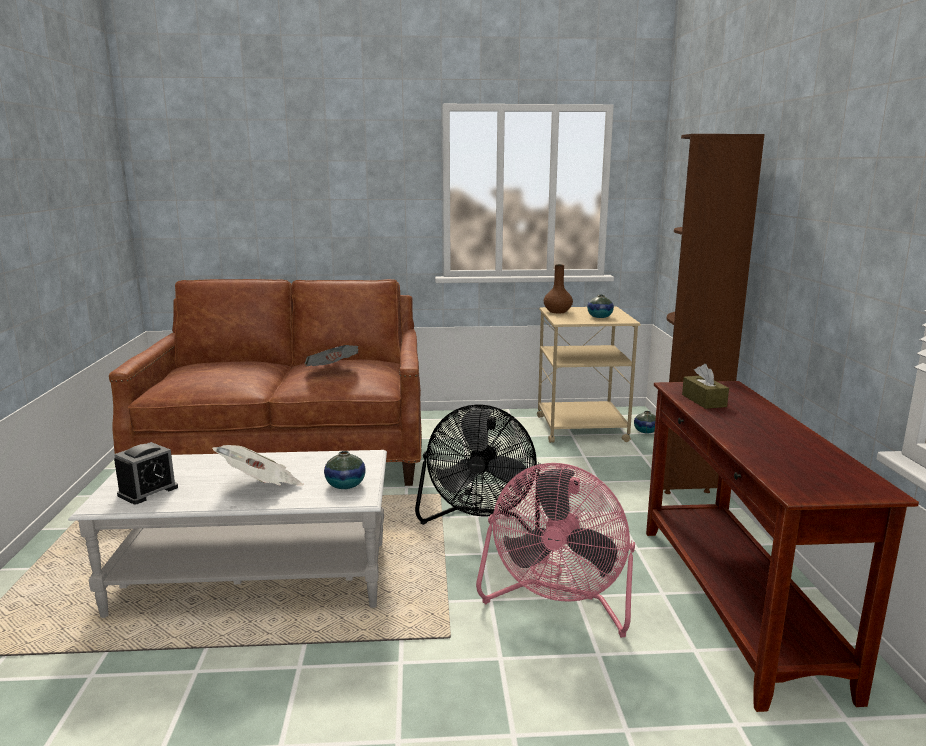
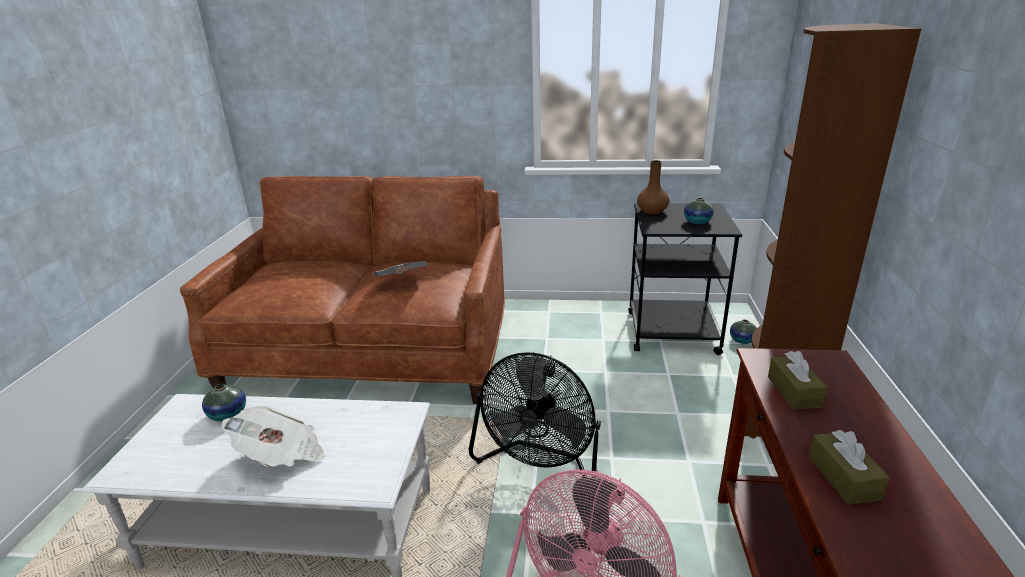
camera: 10 degrees right, 10 degrees up
alarm clock [114,442,178,504] -> none
vase [324,451,366,489] -> vase moved to [202,384,246,421]
beige cart [537,306,641,443] -> black cart [628,203,742,355]
none -> brown tissue box [808,430,890,505]

